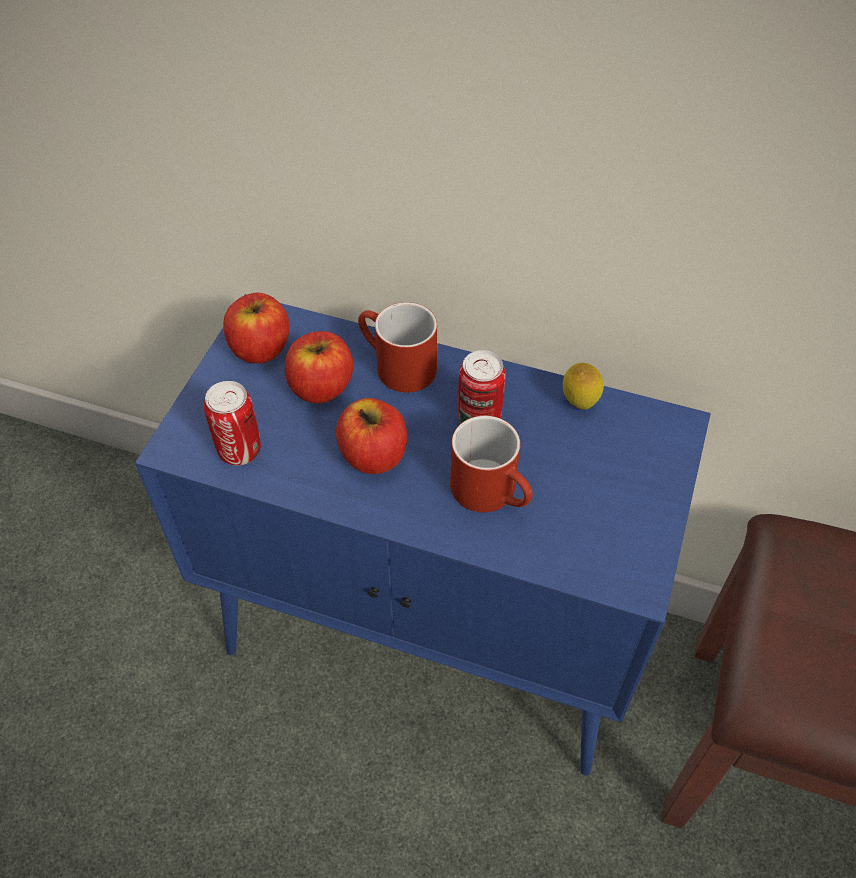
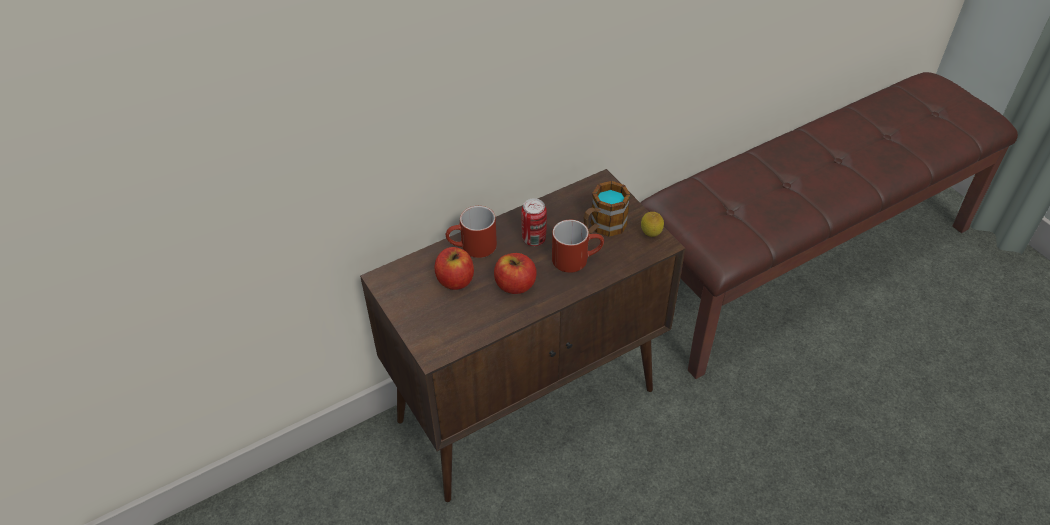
camera: 50 degrees left, 5 degrees down
blue cabinet [135,294,711,775] -> brown cabinet [360,169,686,502]
can [204,381,261,465] -> none
apple [223,293,289,364] -> none
lemon [563,363,604,410] -> lemon moved to [641,212,664,237]
none -> mug [584,181,631,237]

